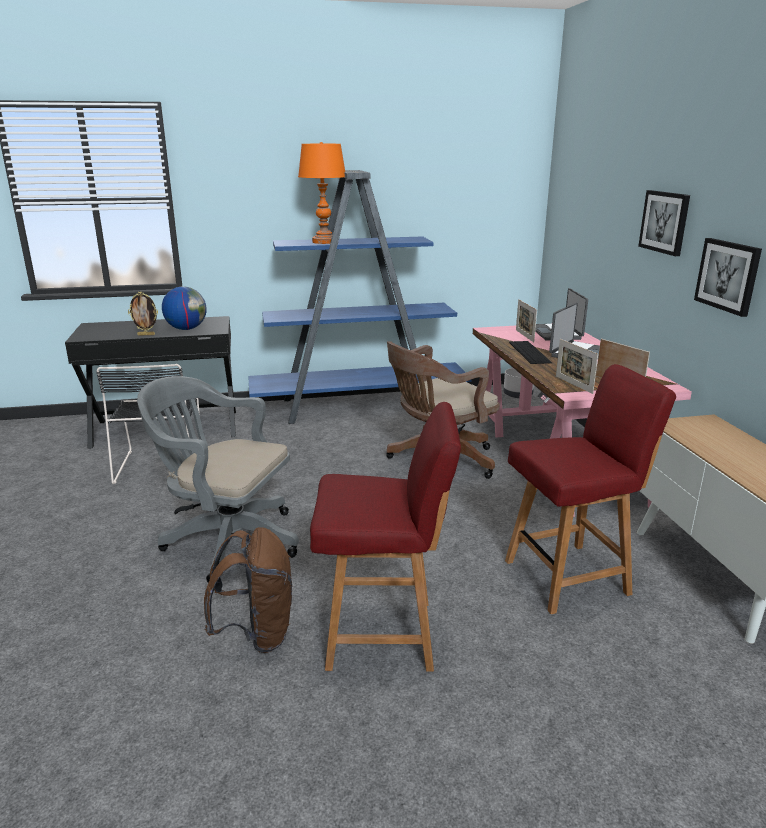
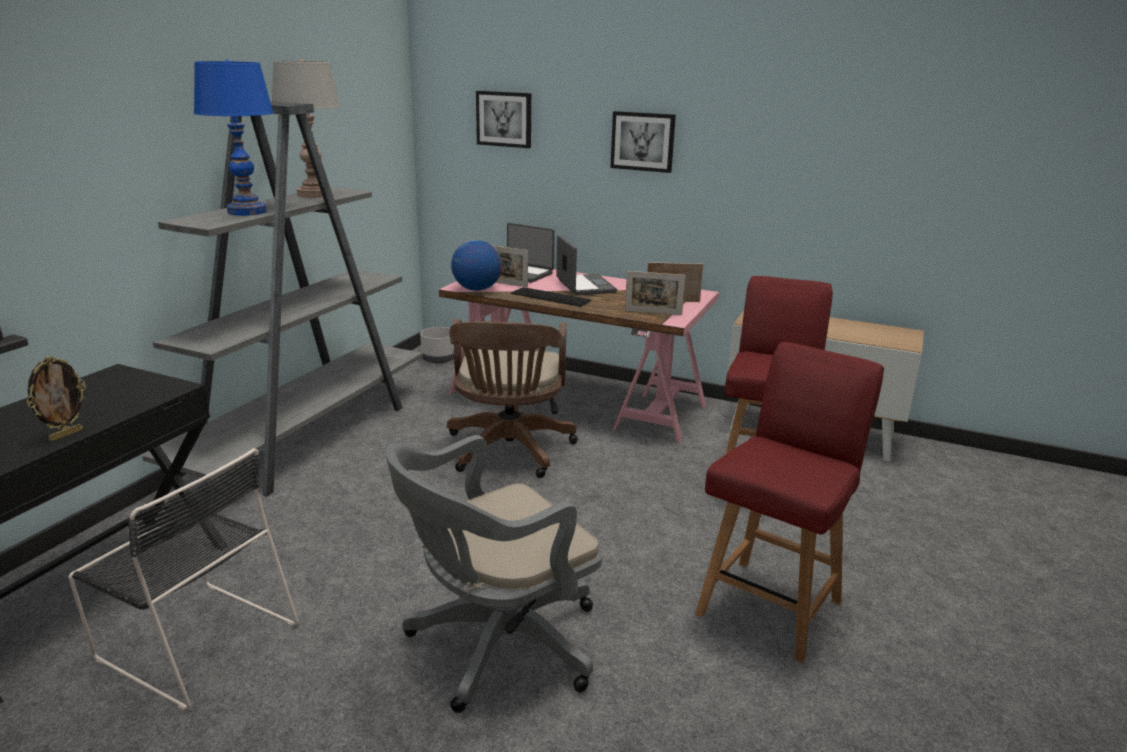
camera: 55 degrees left, 0 degrees up
globe [162,286,207,330] -> globe moved to [451,240,502,291]
brown backpack [204,527,292,653] -> none
blue bookcase [249,170,471,424] -> grey bookcase [142,101,423,496]
orange table lamp [298,142,345,244] -> blue table lamp [194,60,274,216]
picture [694,238,762,317] -> picture moved to [476,91,531,148]
none -> grey table lamp [272,59,340,198]

